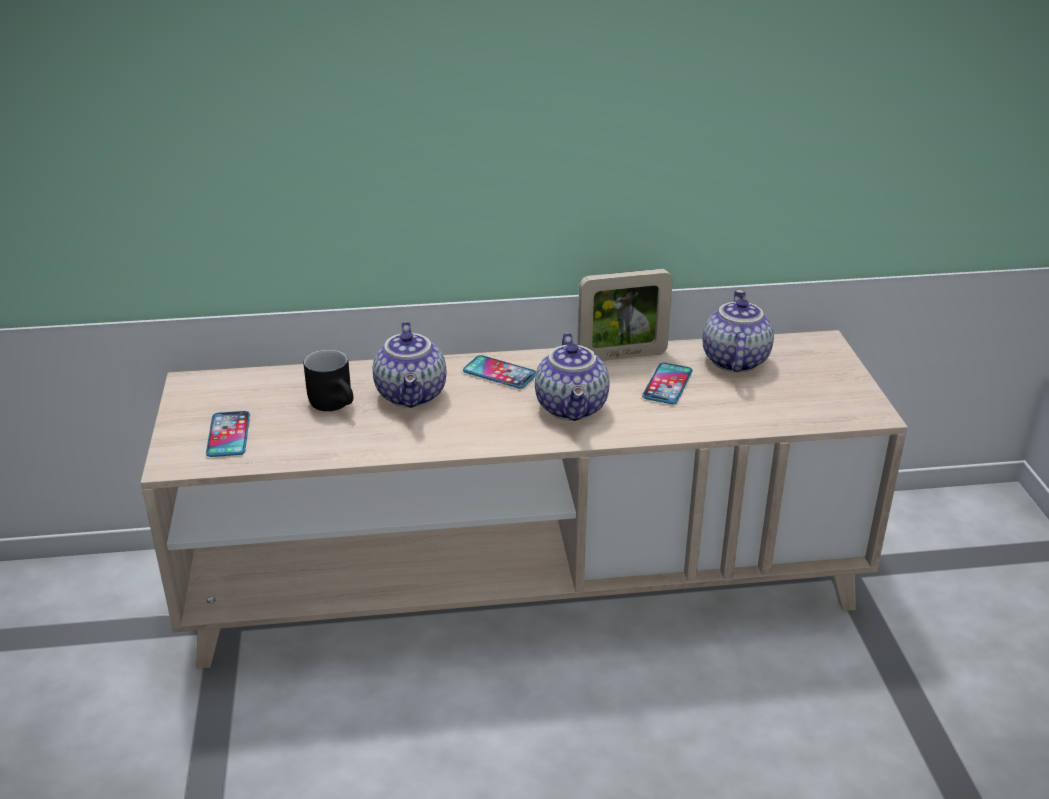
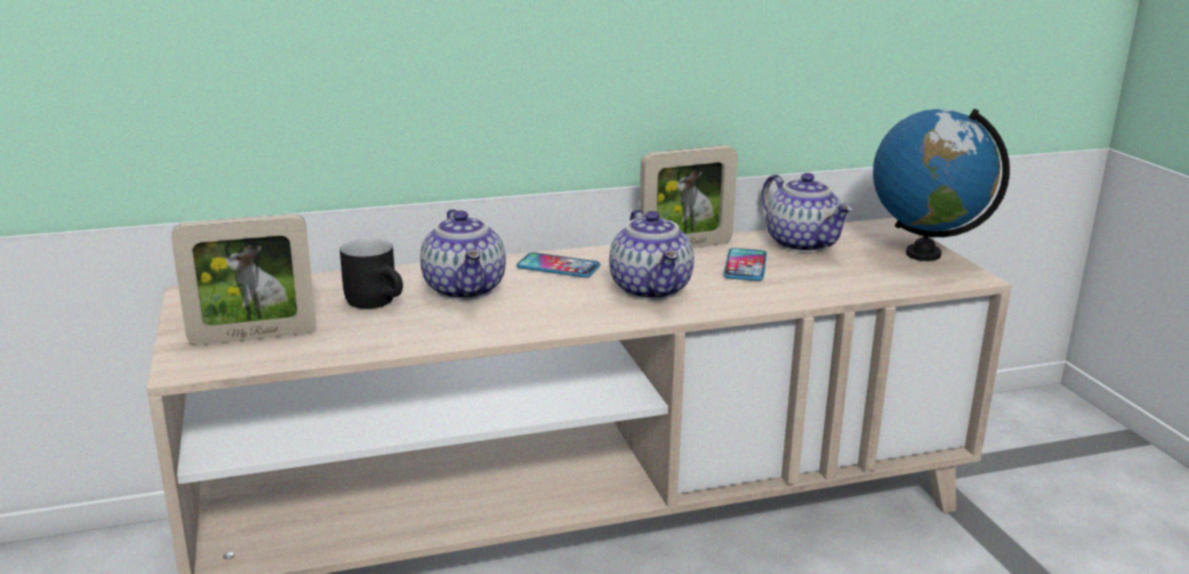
camera: 10 degrees left, 10 degrees down
phone [206,411,250,457] -> picture frame [171,214,316,345]
teapot [703,290,774,372] -> teapot turned 150 degrees clockwise [762,173,853,253]
none -> globe [873,109,1010,261]

